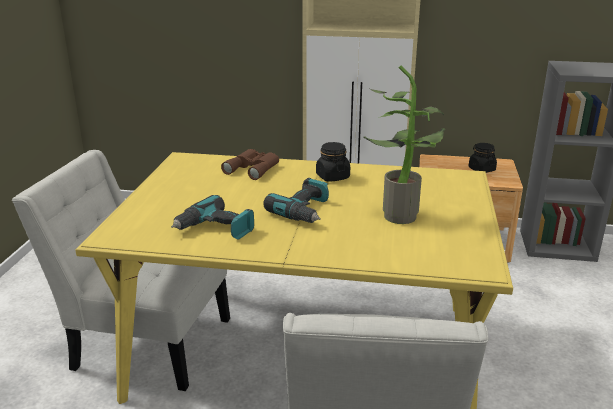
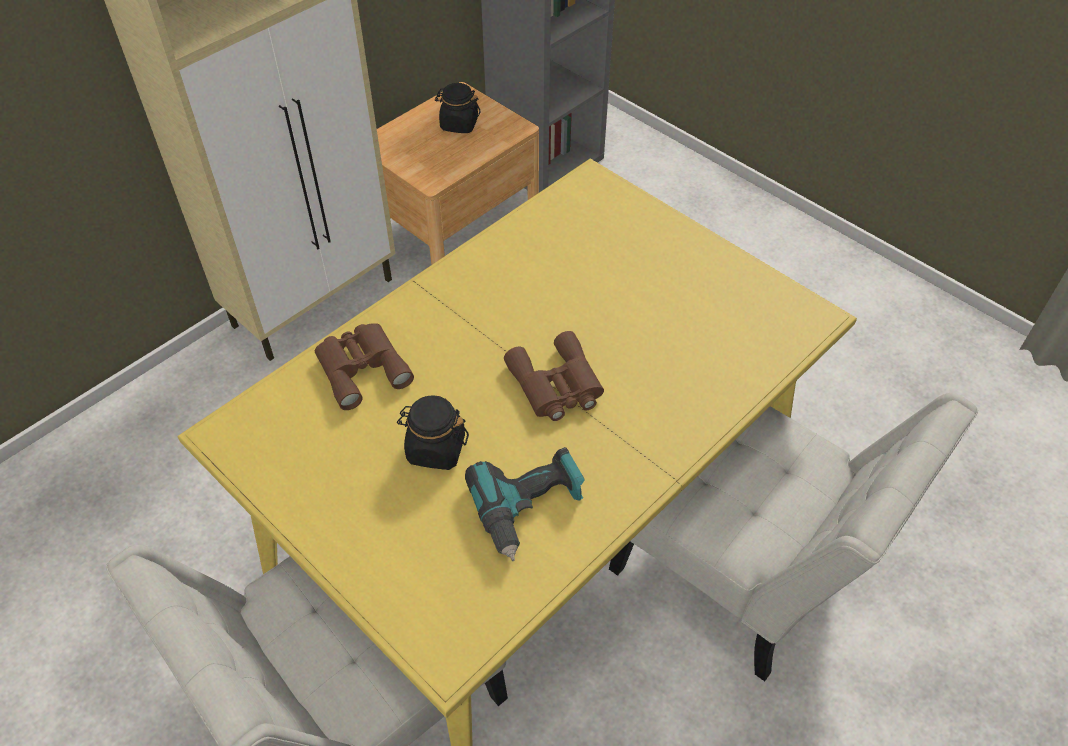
camera: 55 degrees left, 25 degrees up
power drill [263,178,329,223] -> brown binoculars [504,331,604,421]
black jar [316,142,350,182] -> black jar moved to [397,395,469,470]
potted plant [363,66,445,224] -> none

